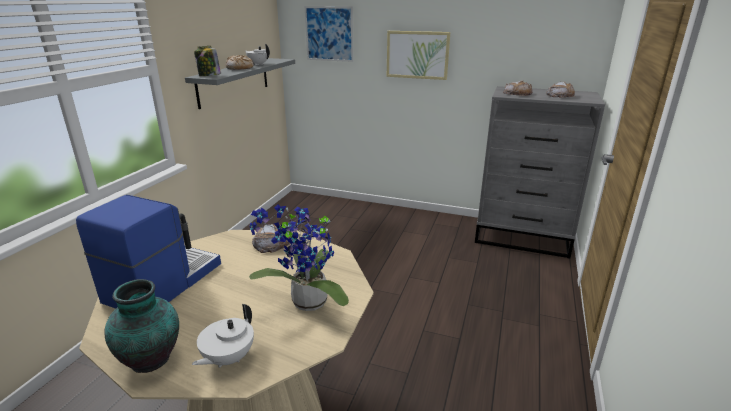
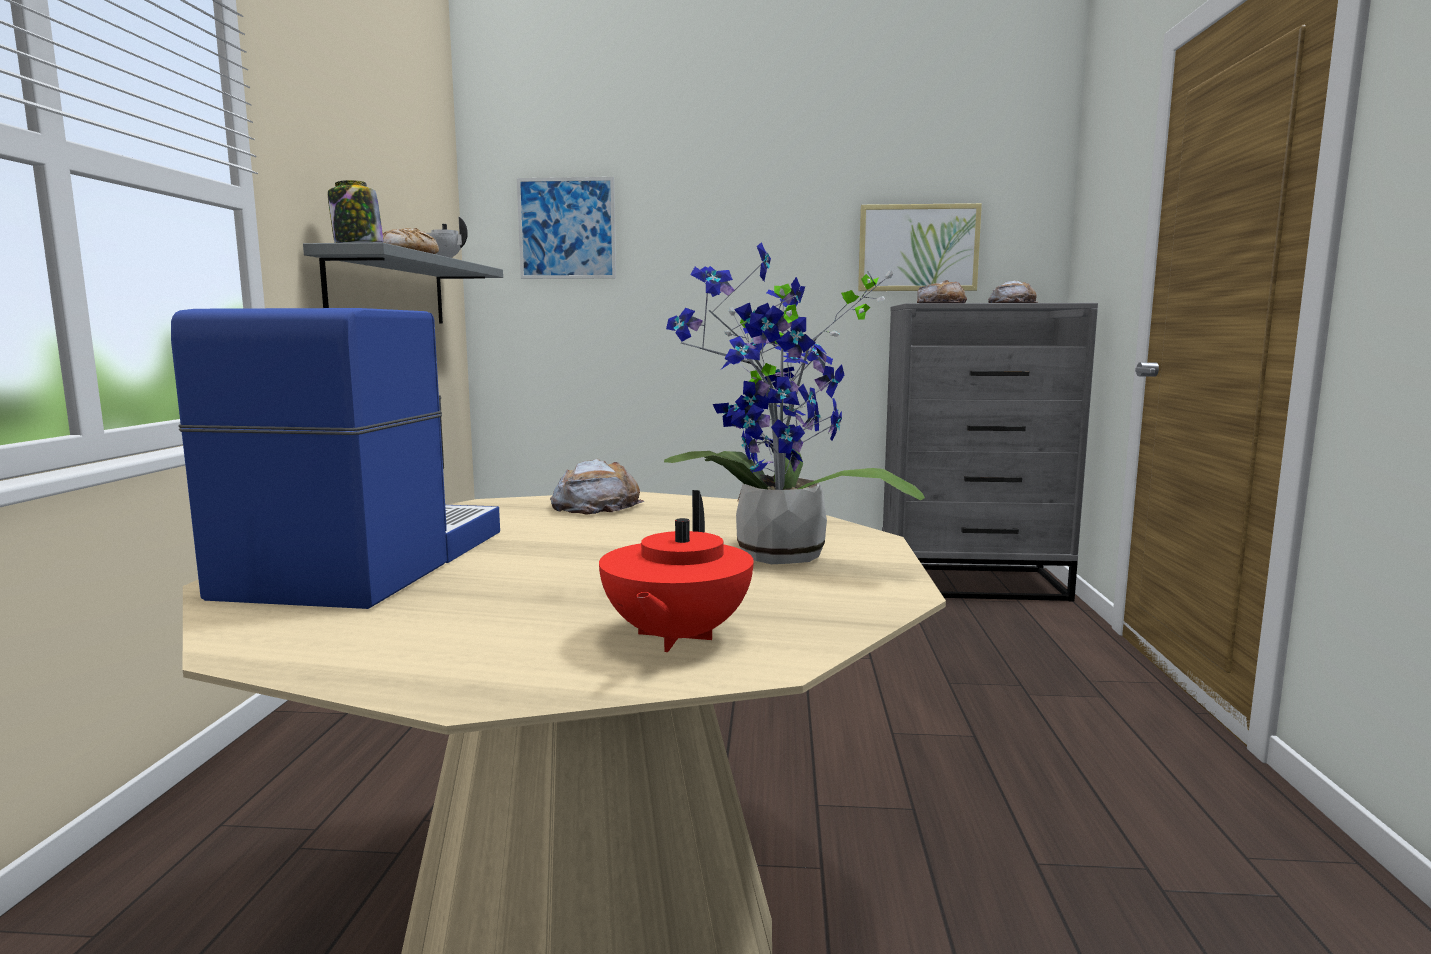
camera: 15 degrees left, 15 degrees down
vase [105,279,179,373] -> none
white teapot [192,304,254,368] -> red teapot [599,490,754,652]
picture [387,31,450,80] -> picture moved to [858,203,982,291]

